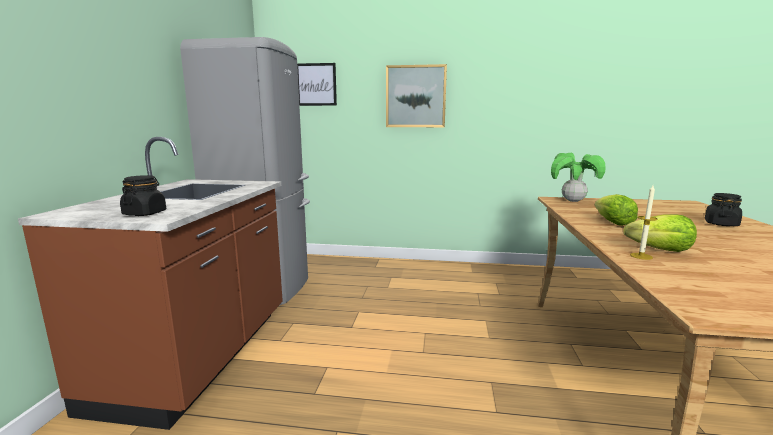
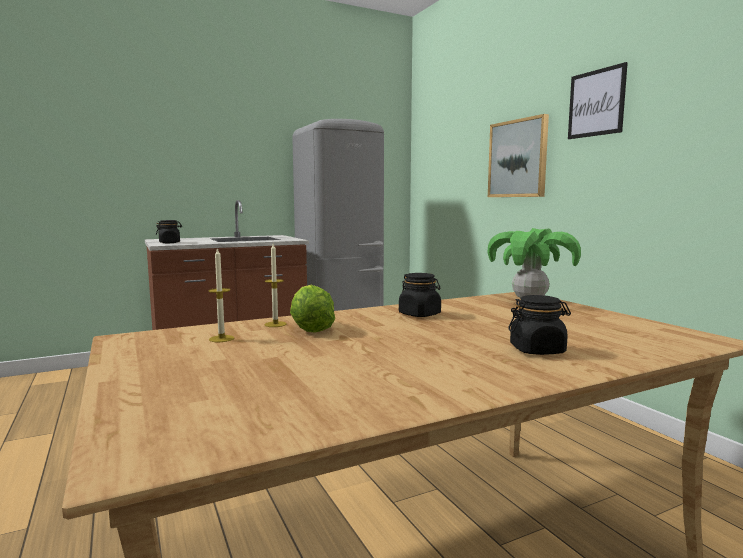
camera: 55 degrees right, 5 degrees down
picture [297,63,337,106] -> picture moved to [568,62,628,139]
lettuce [595,194,638,226] -> black jar [399,273,441,317]
none -> candle [208,248,234,342]

